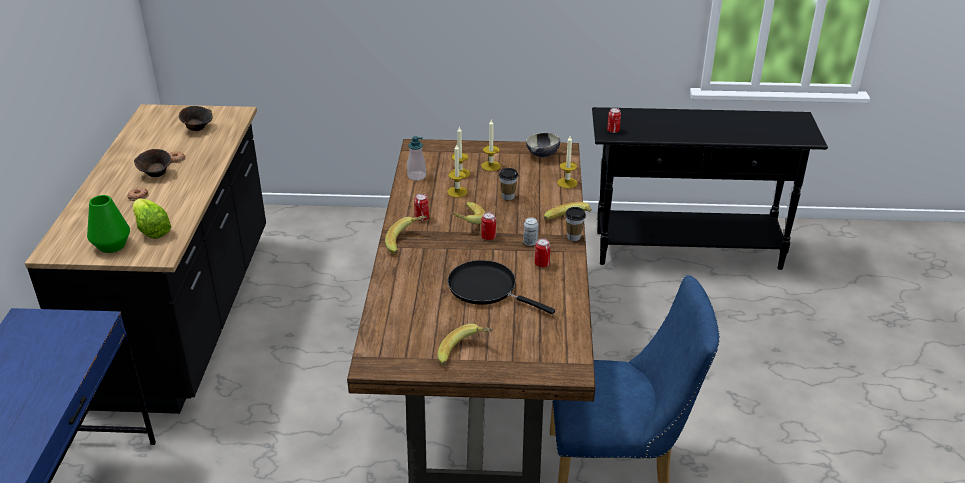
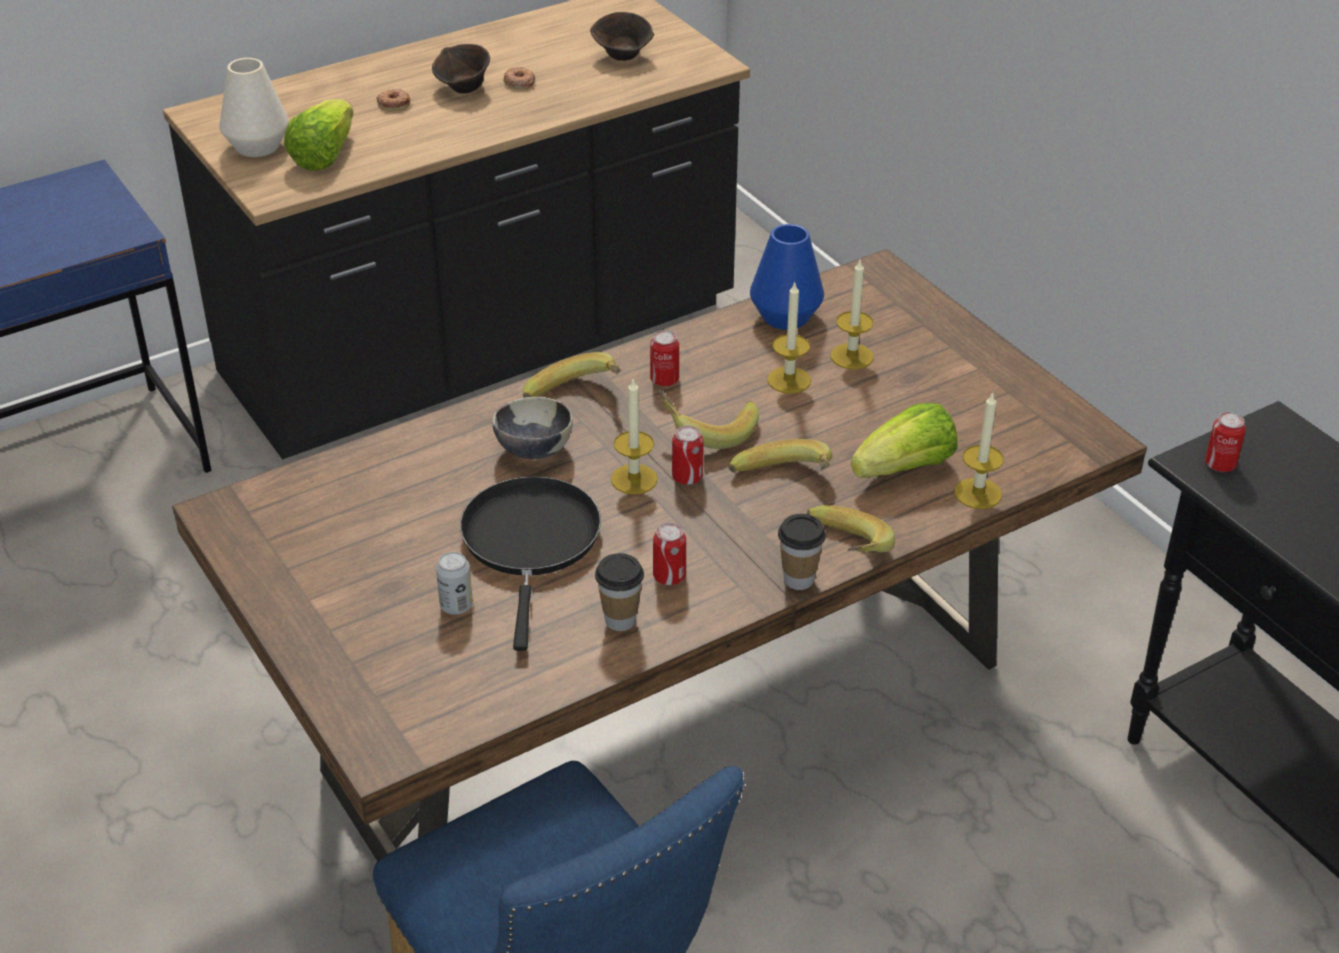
camera: 55 degrees right, 5 degrees up
green vase [87,195,130,253] -> white vase [219,58,289,157]
soap dispenser [407,136,426,181] -> blue vase [750,224,824,330]
banana [437,324,493,365] -> banana moved to [729,439,832,472]
candle [481,120,501,171] -> candle moved to [611,377,658,495]
cup [499,168,518,200] -> cup moved to [595,553,644,631]
can [523,218,538,246] -> can moved to [436,552,473,615]
bowl [526,132,560,158] -> bowl moved to [492,397,573,460]
none -> lettuce [851,403,958,478]

